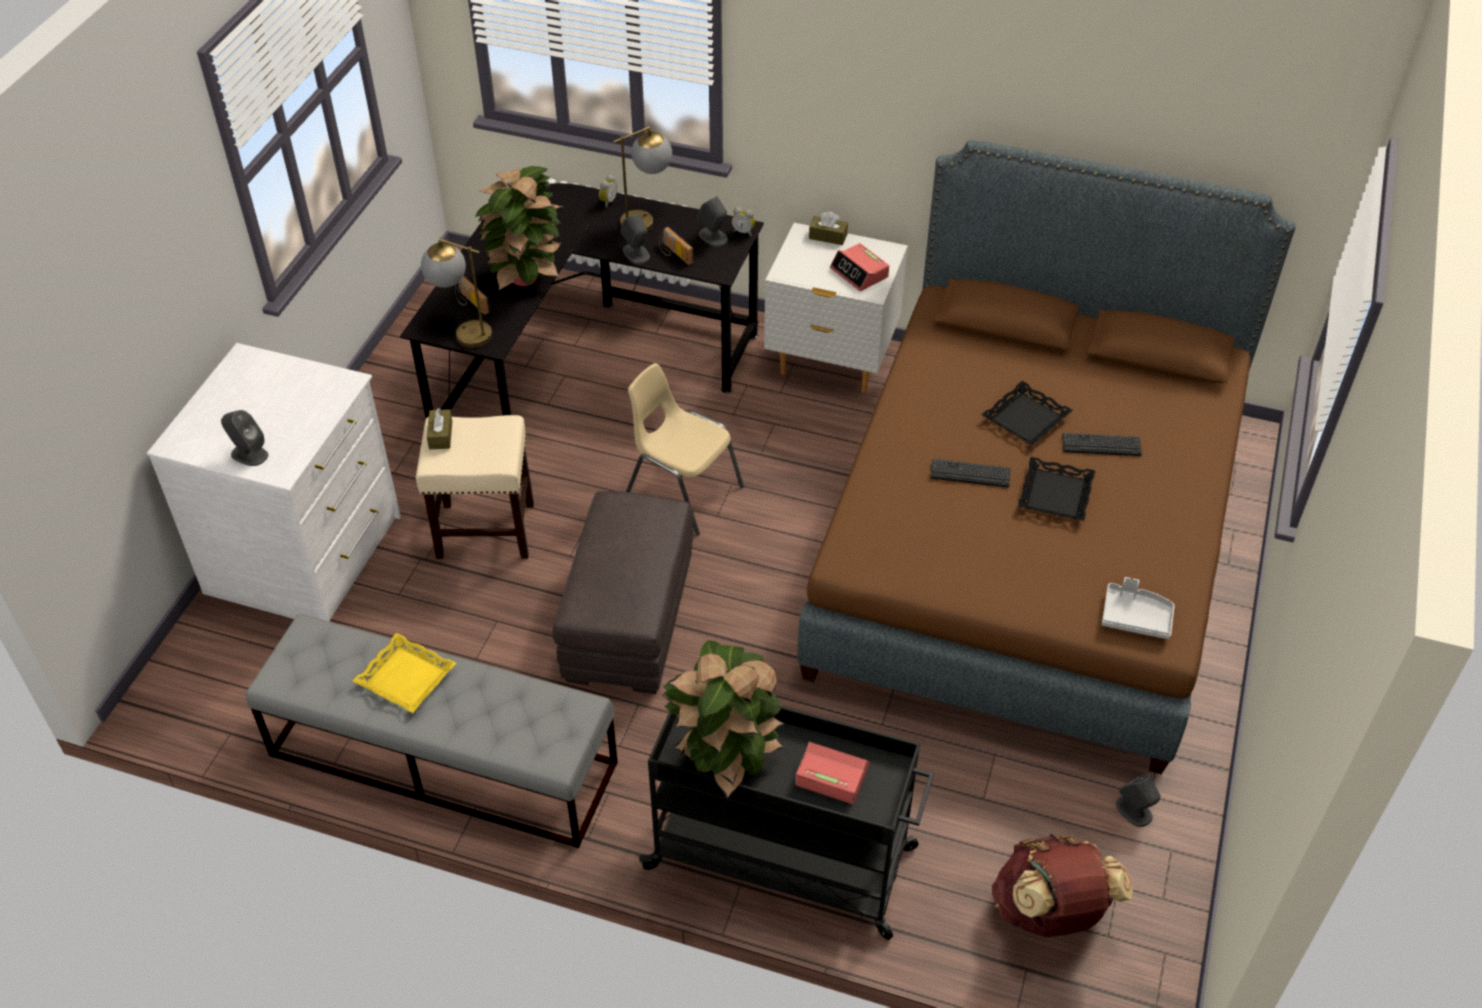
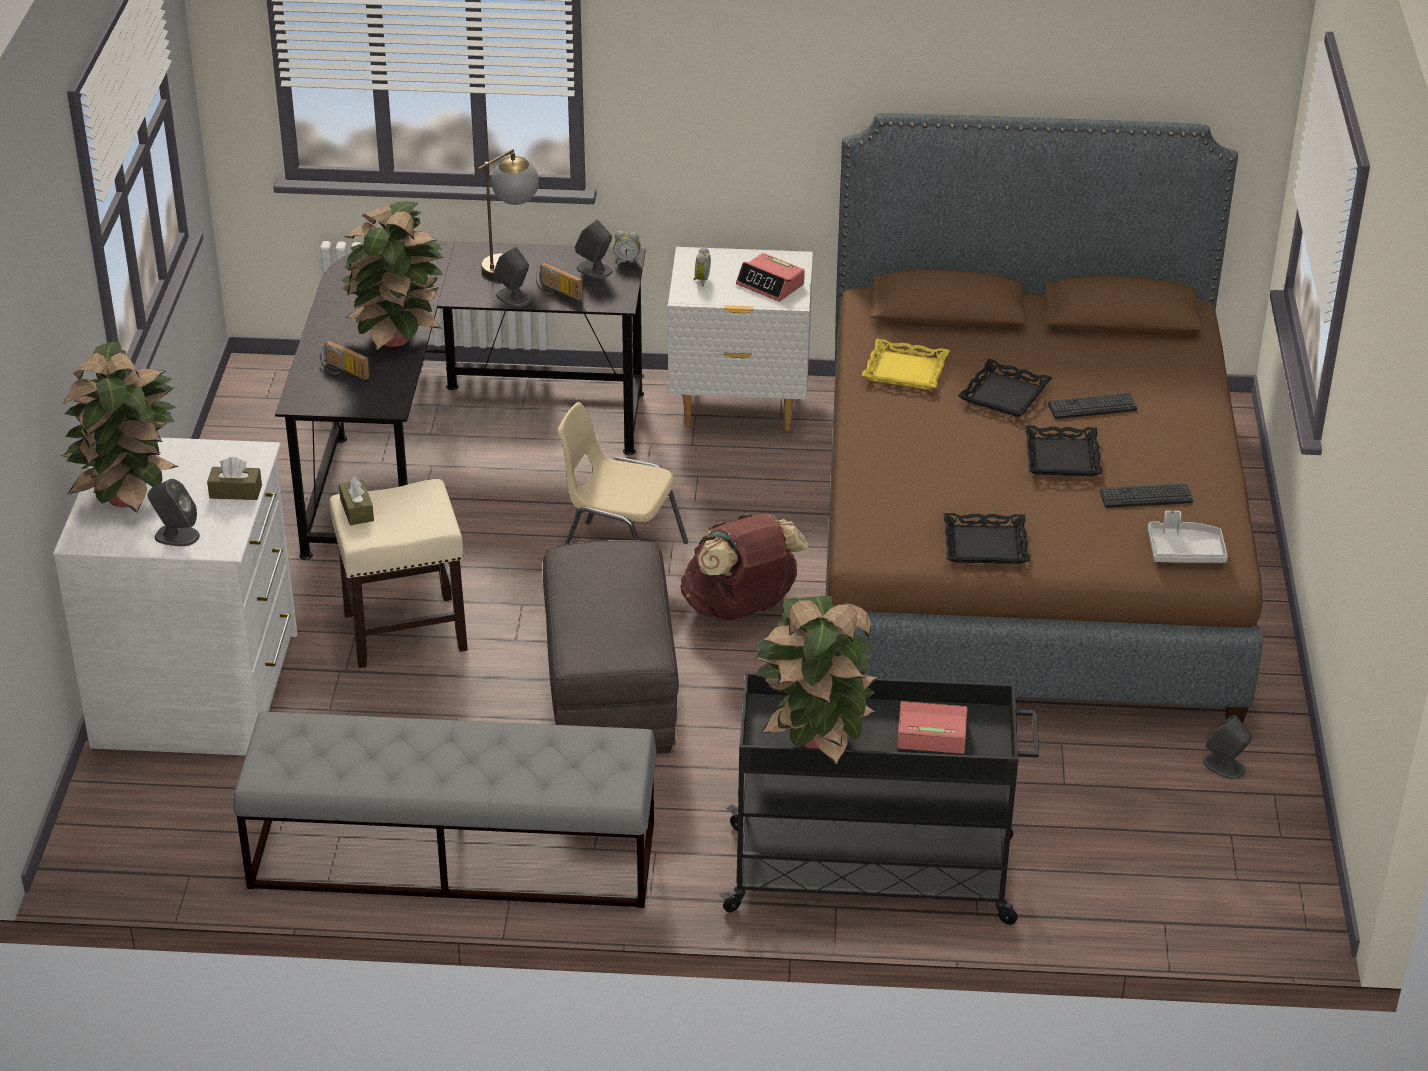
camera: 15 degrees left, 10 degrees down
yellow tray [352,633,456,713] -> yellow tray moved to [861,339,950,390]
table lamp [421,238,492,348] -> none
alarm clock [599,174,617,208] -> alarm clock moved to [693,247,711,286]
brown tissue box [809,211,848,245] -> brown tissue box moved to [207,457,262,500]
keyboard [930,459,1011,487] -> keyboard moved to [1100,483,1193,508]
brown backpack [992,834,1133,937] -> brown backpack moved to [680,514,809,621]
none -> potted plant [61,341,178,513]
none -> black tray [943,513,1030,564]

